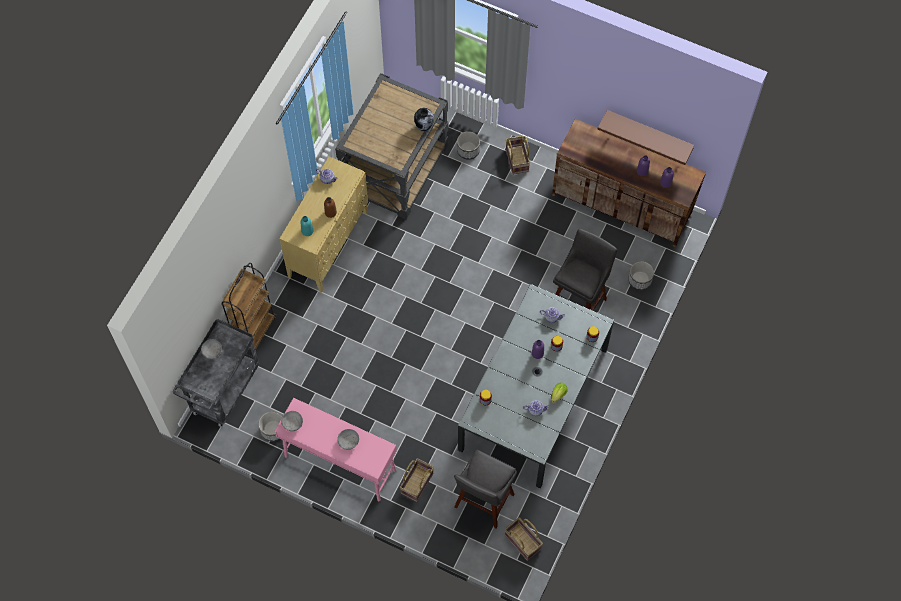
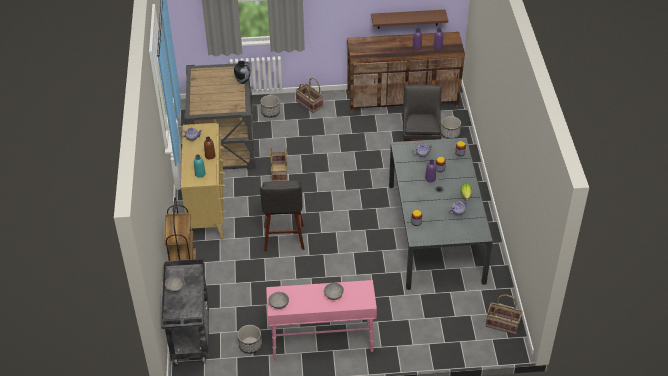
camera: 30 degrees left, 20 degrees down
basket [400,458,434,502] -> basket moved to [270,147,287,181]
grey stool [454,450,517,529] -> grey stool moved to [260,181,304,251]

